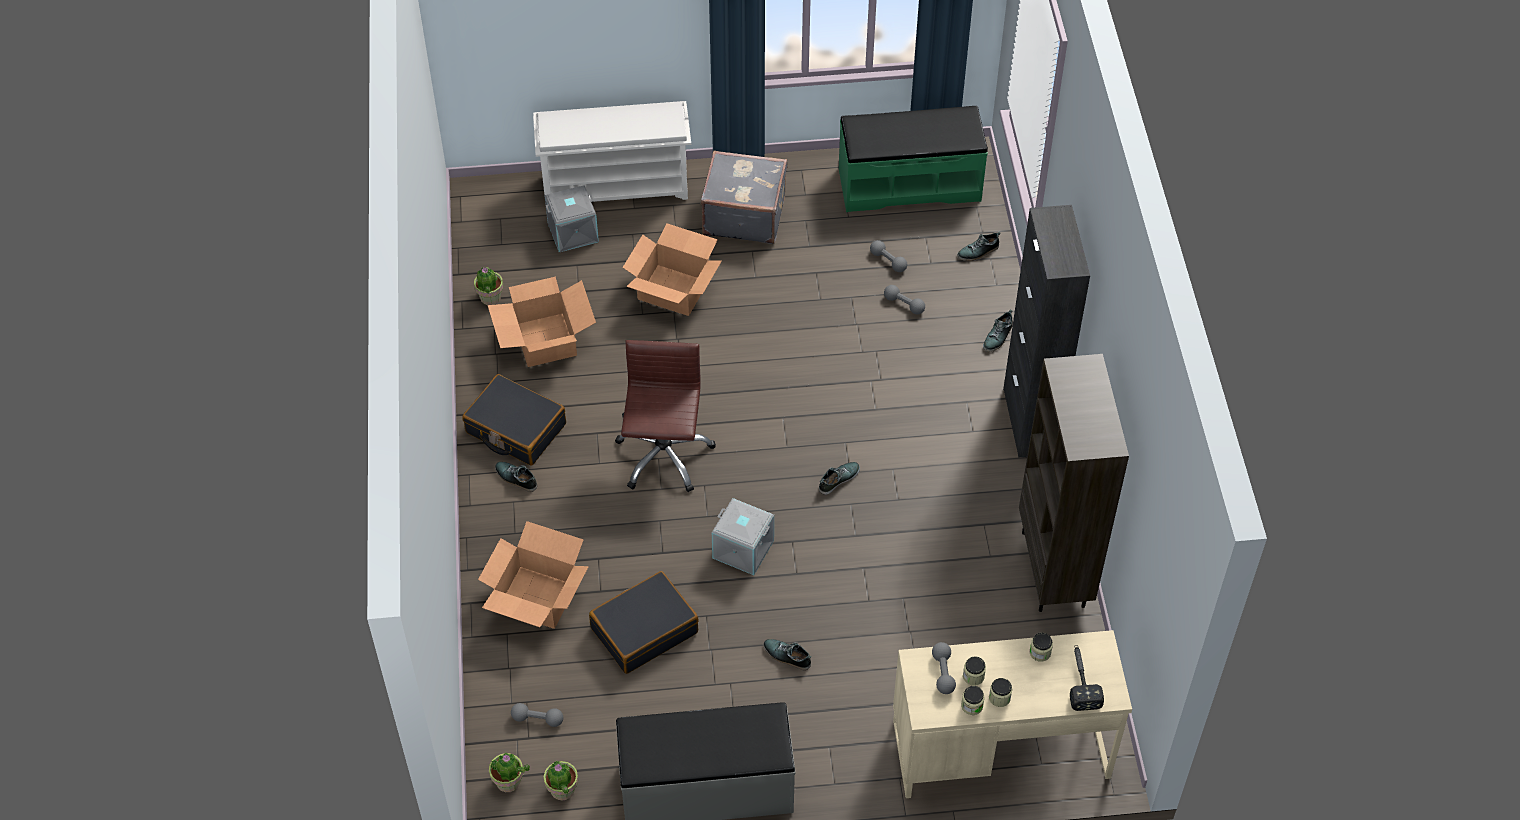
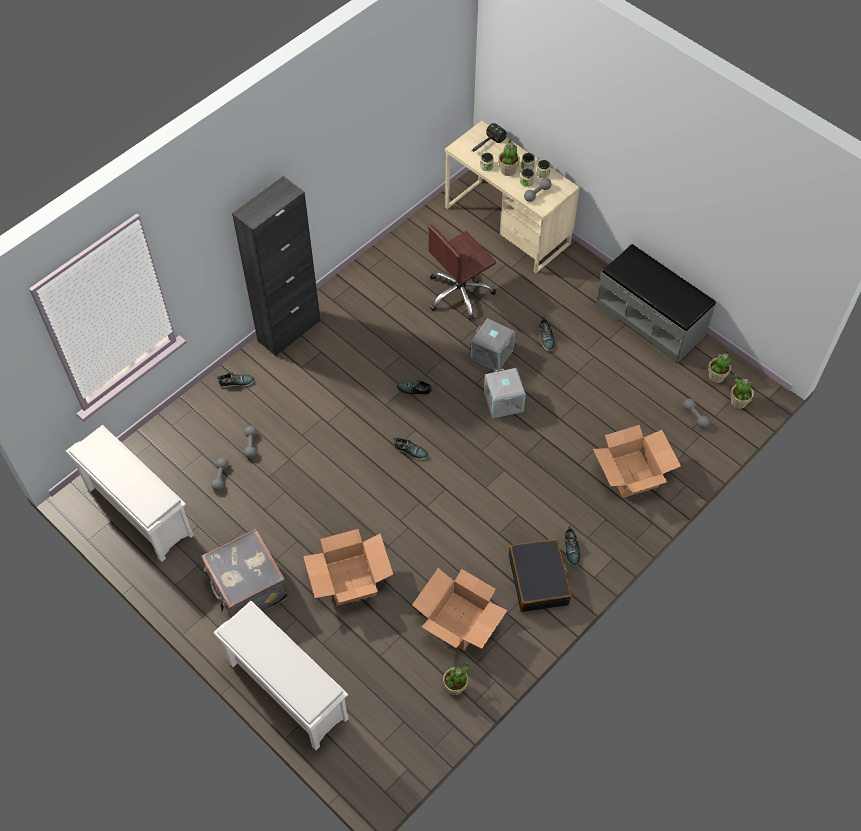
camera: 130 degrees left, 5 degrees up
grey storage box [544,185,599,252] -> grey storage box moved to [471,318,515,372]
black suitcase [589,571,699,674] -> none
brown office chair [615,340,716,492] -> brown office chair moved to [428,224,496,320]
green bench [839,106,988,212] -> white shoe rack [66,425,194,562]
shoe [957,232,1000,261] -> shoe moved to [394,437,428,460]
brown bookcase [1019,354,1129,612] -> none
none -> potted plant [498,139,520,176]

